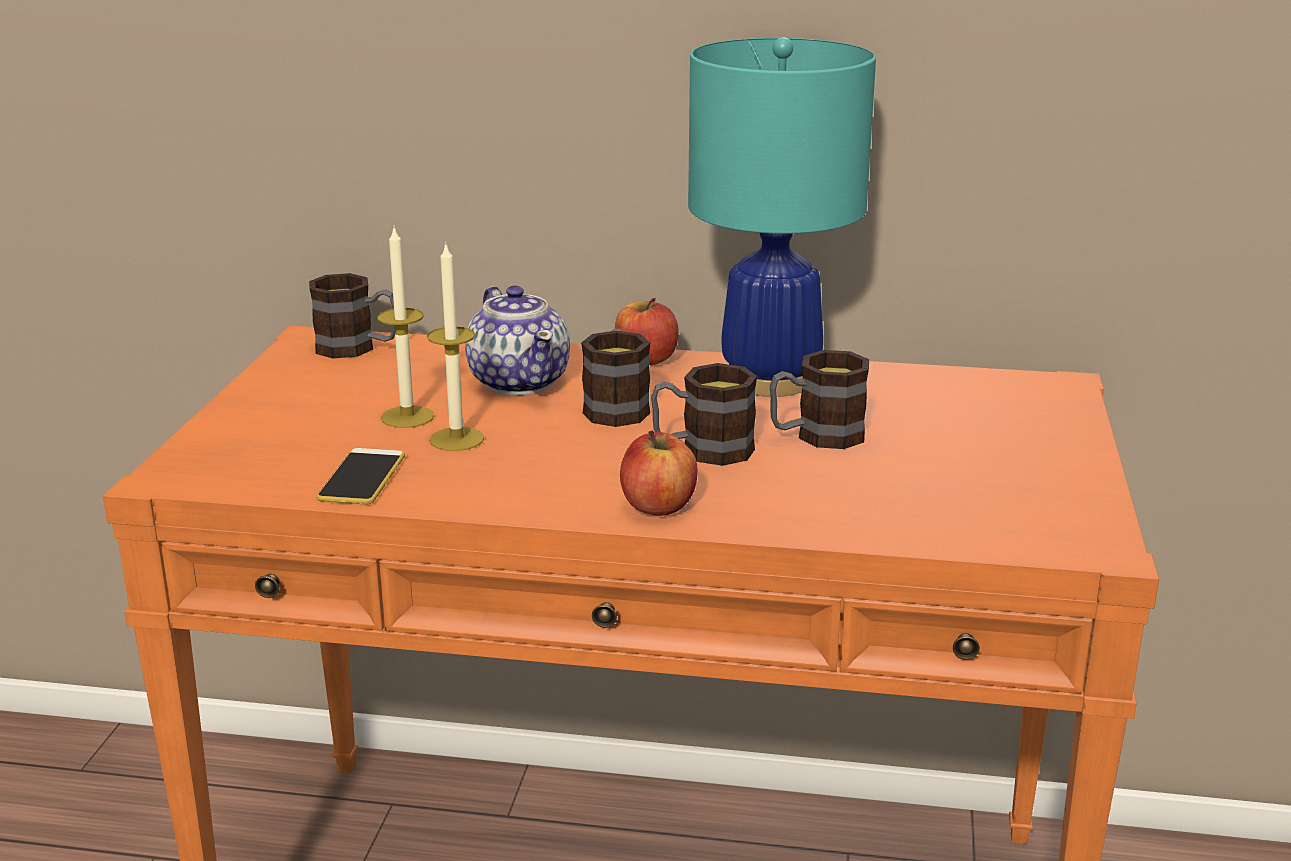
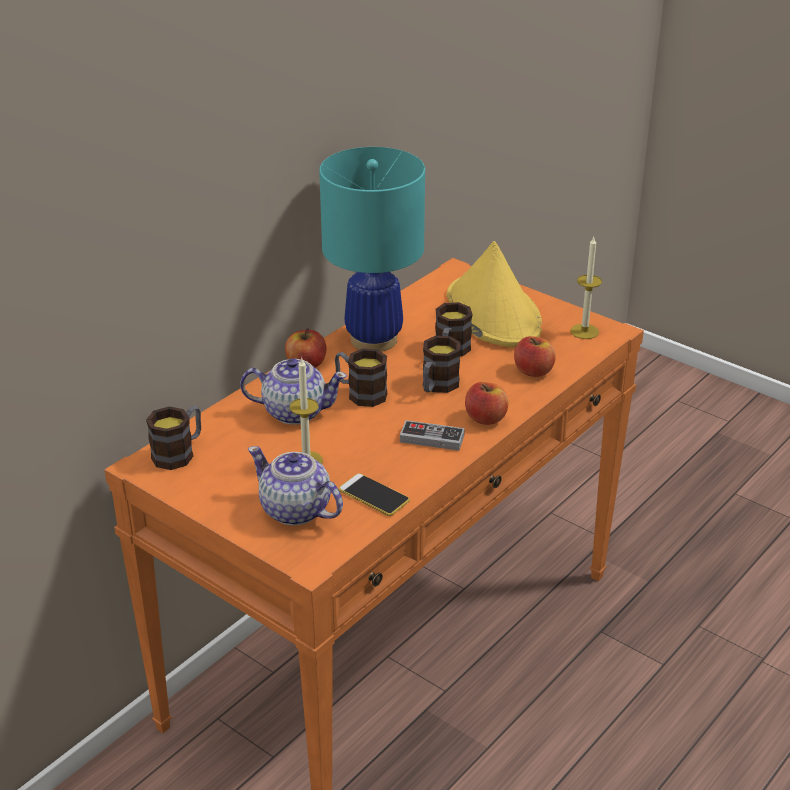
camera: 60 degrees left, 10 degrees up
candle [427,242,484,451] -> candle moved to [570,237,602,339]
none -> teapot [248,446,343,526]
none -> game controller [400,420,465,451]
none -> yellow hat [447,241,542,347]
none -> apple [514,336,556,377]

